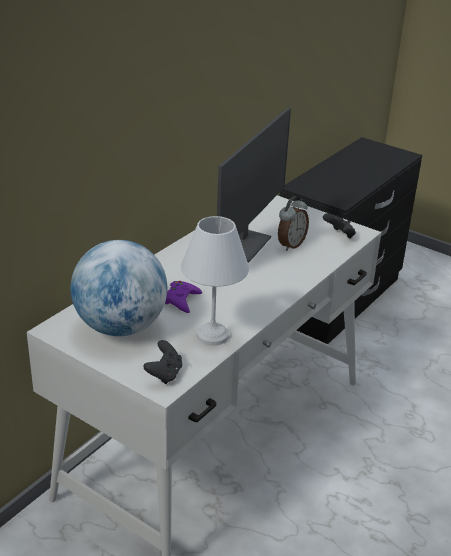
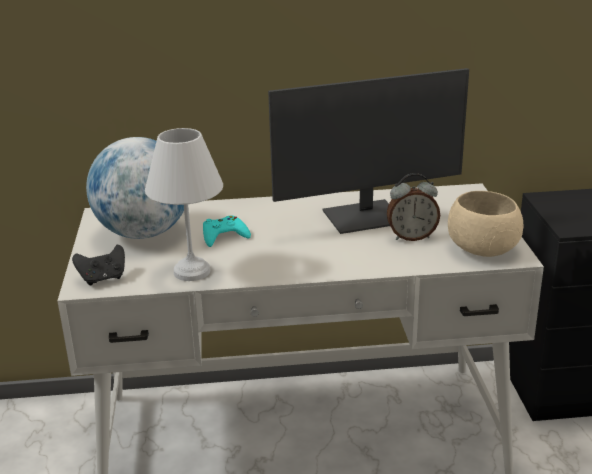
camera: 50 degrees right, 5 degrees down
purple game controller [165,281,202,313] -> turquoise game controller [203,216,251,247]
black game controller [323,213,356,239] -> beige bowl [448,191,523,257]

